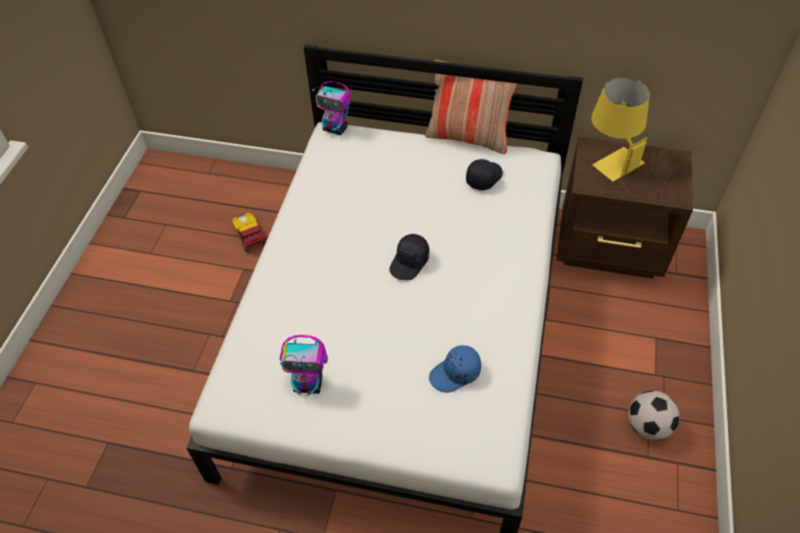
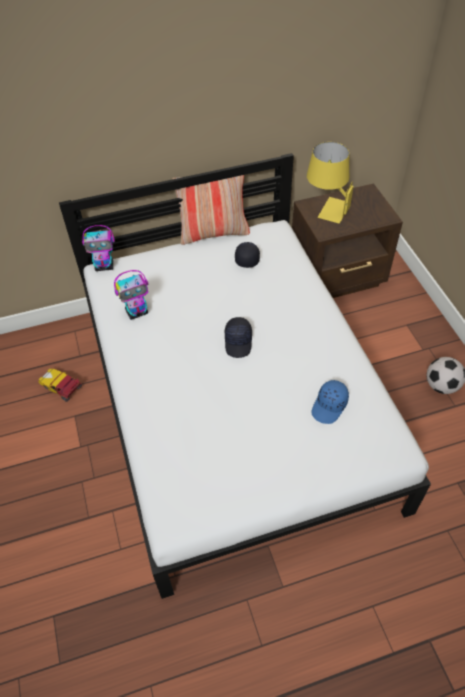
camera: 30 degrees left, 0 degrees up
toy robot [280,335,328,395] -> toy robot moved to [114,270,148,320]

